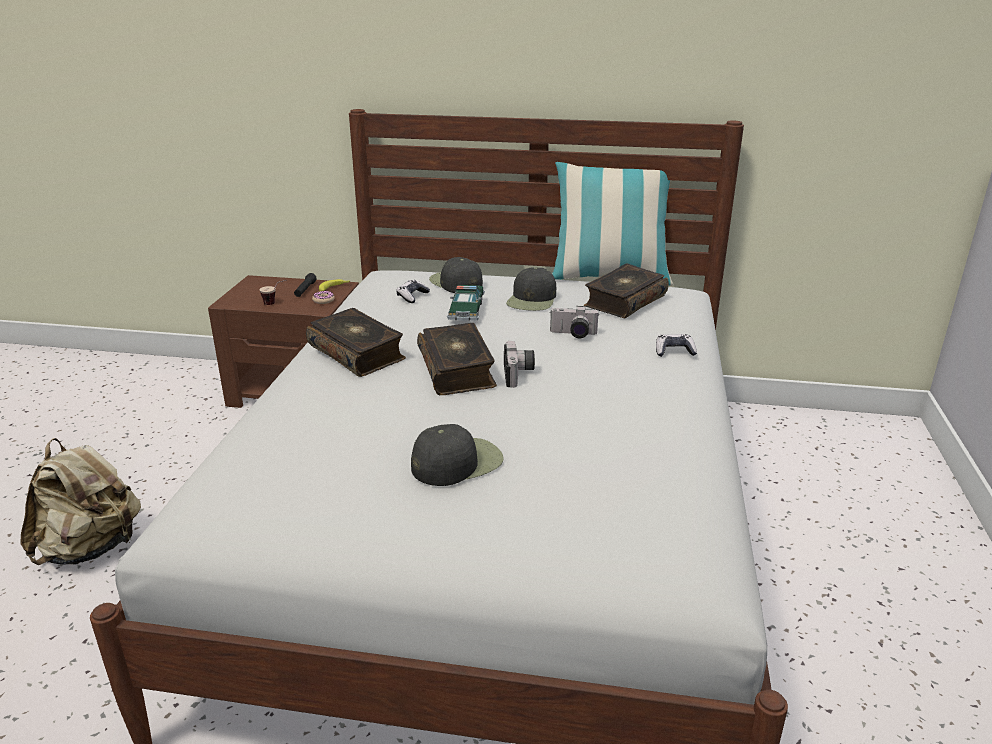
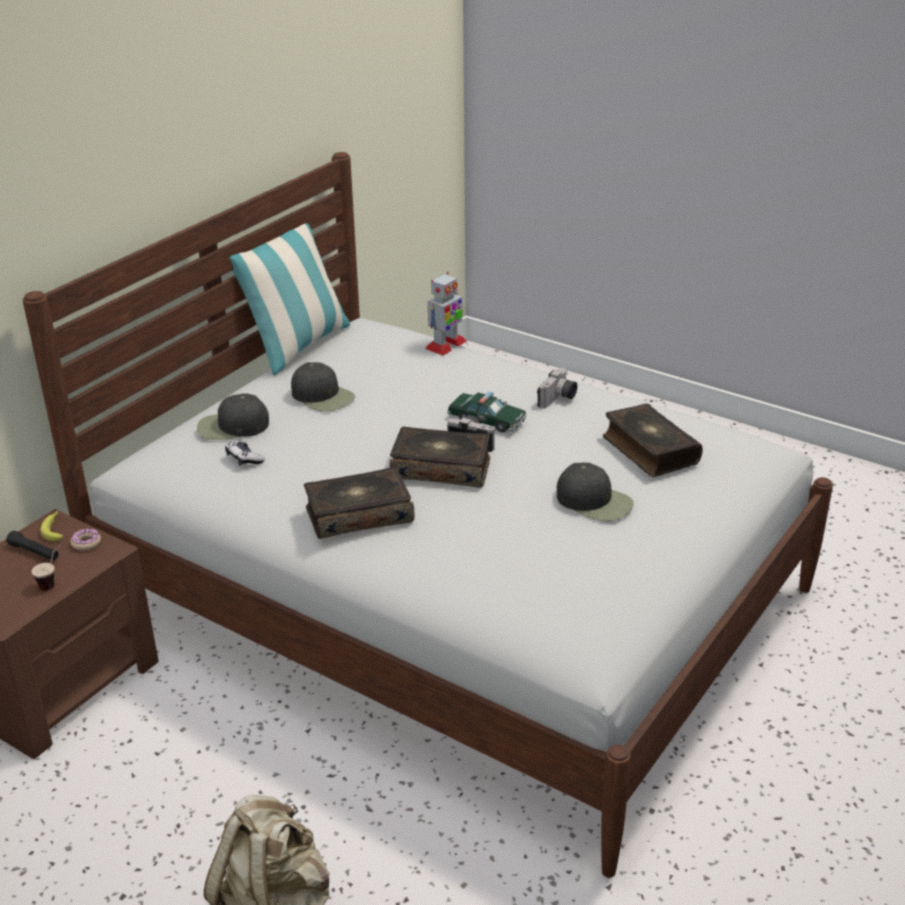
camera: 65 degrees left, 5 degrees up
black cap [411,424,504,486] -> black cap turned 135 degrees clockwise [557,462,634,522]
toy car [447,285,485,321] -> toy car moved to [447,392,527,433]
camera [550,306,599,338] -> camera moved to [537,368,577,408]
book [584,264,669,318] -> book moved to [603,403,703,477]
game controller [656,334,697,357] -> none
none -> toy robot [425,272,467,356]

